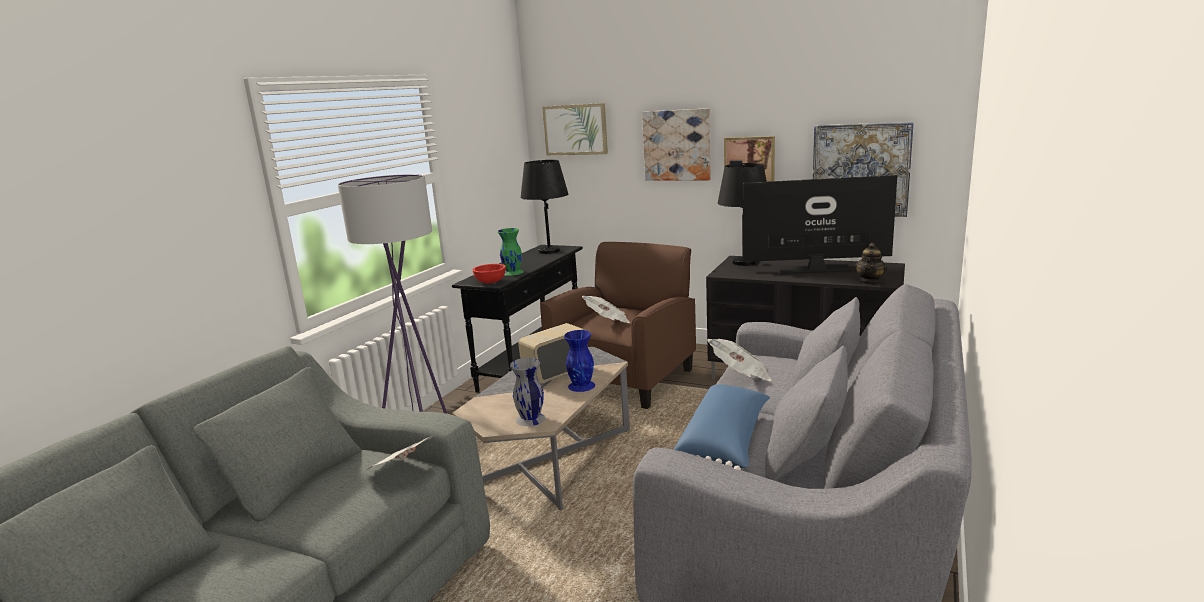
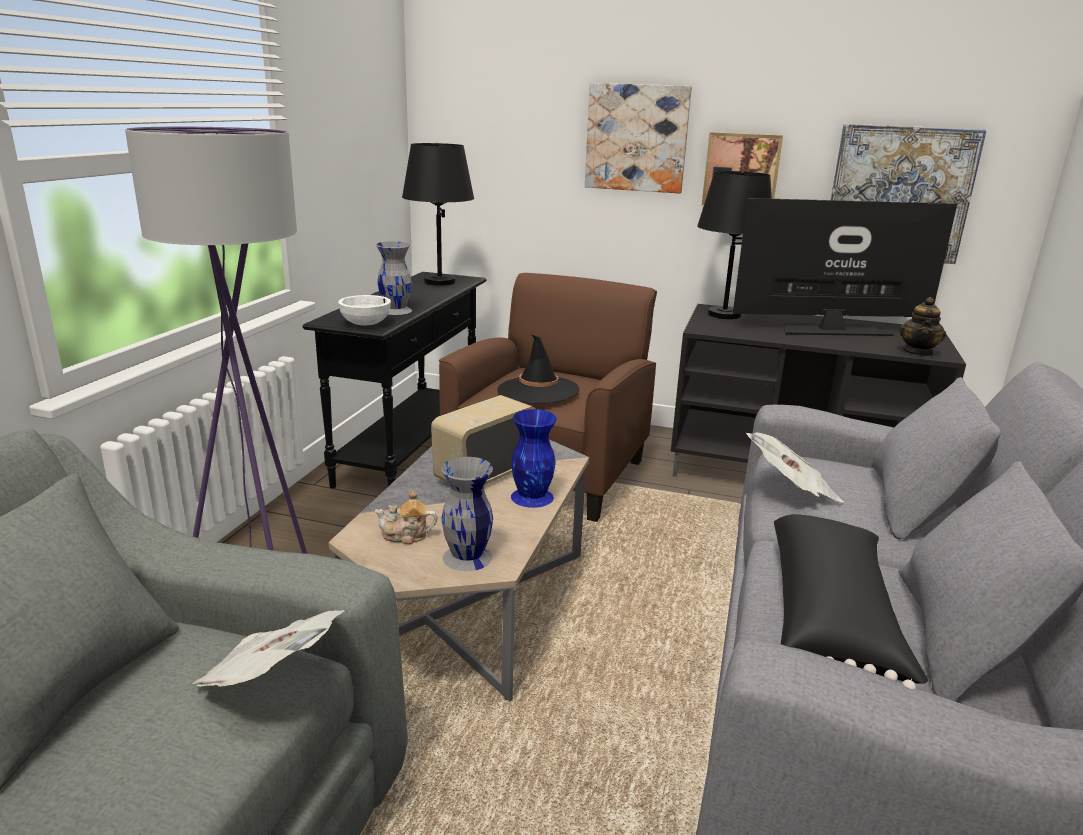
camera: 10 degrees left, 5 degrees up
red bowl [473,264,506,283] -> white bowl [338,295,391,325]
green vase [498,228,523,276] -> grey vase [376,241,412,315]
picture [542,103,608,155] -> none
newspaper [582,296,630,323] -> black hat [497,334,580,404]
blue pillow [673,384,770,470] -> black pillow [774,514,928,689]
none -> teapot [375,491,437,544]

